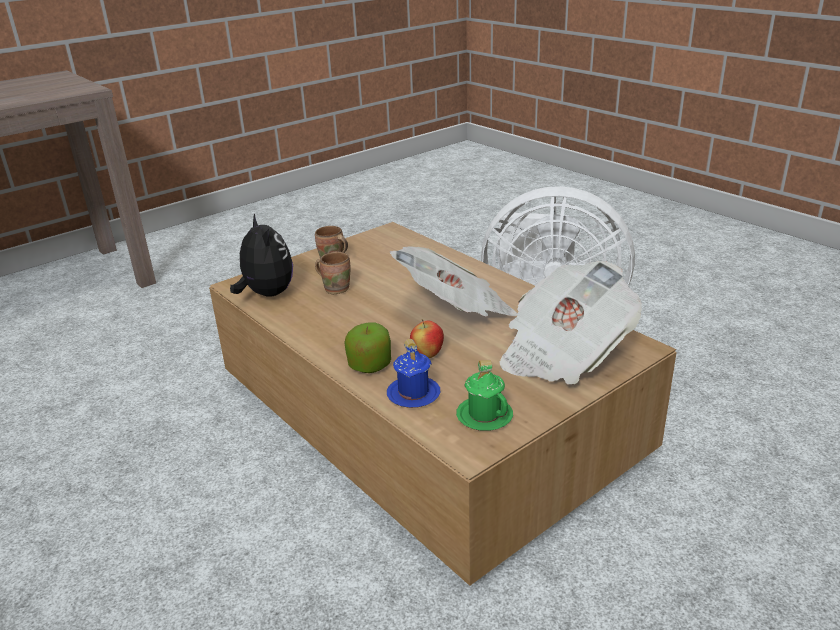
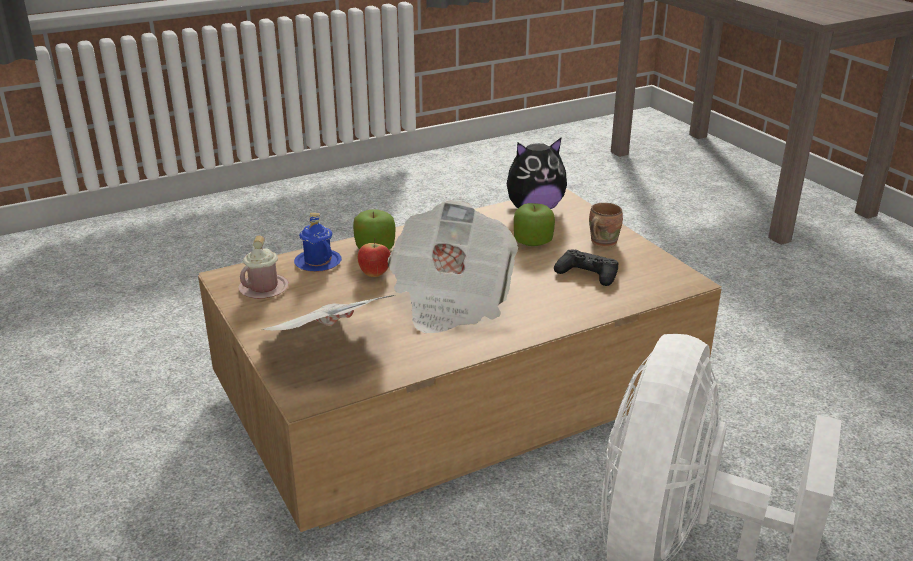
camera: 100 degrees right, 0 degrees up
brown mug [315,252,350,294] -> apple [514,203,555,246]
green mug [456,360,513,431] -> pink mug [238,236,289,299]
none -> black game controller [554,250,619,286]

